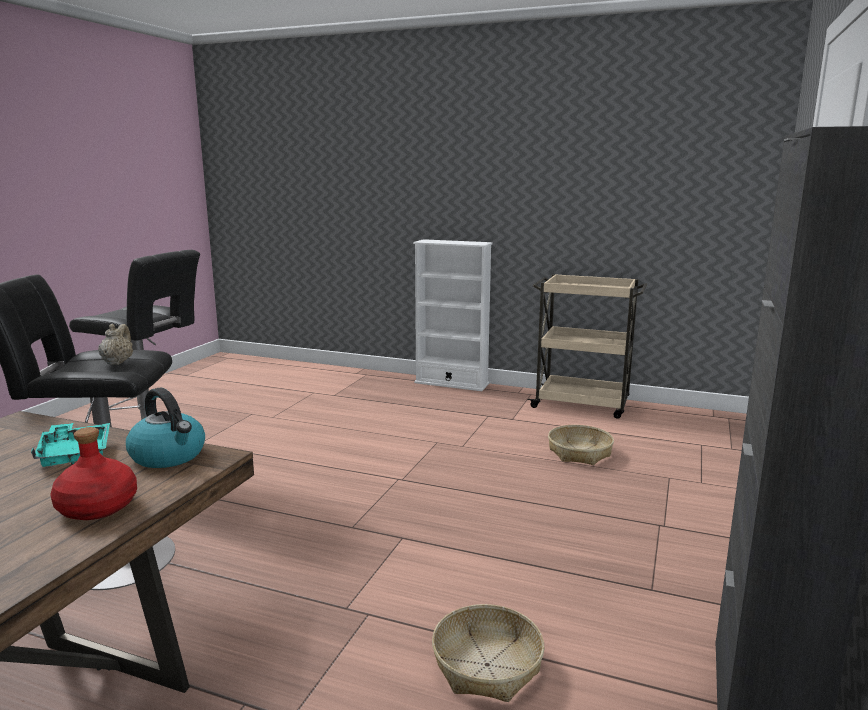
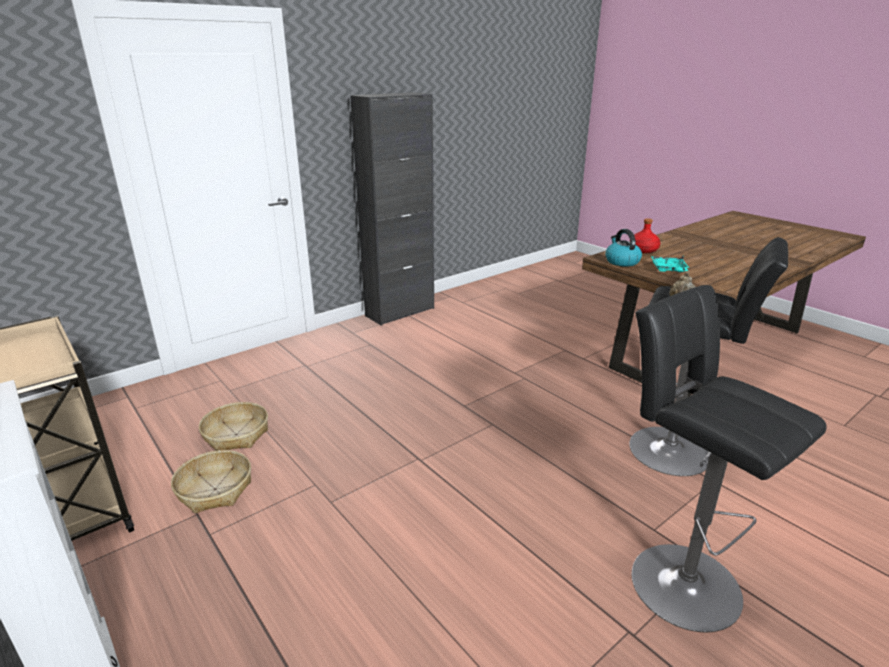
camera: 150 degrees left, 10 degrees up
basket [432,604,544,702] -> basket moved to [171,450,251,513]

